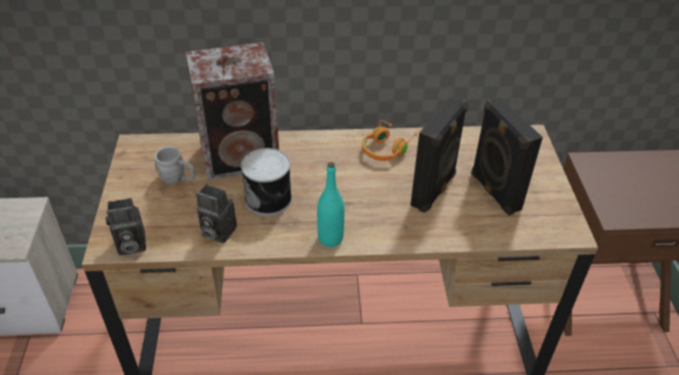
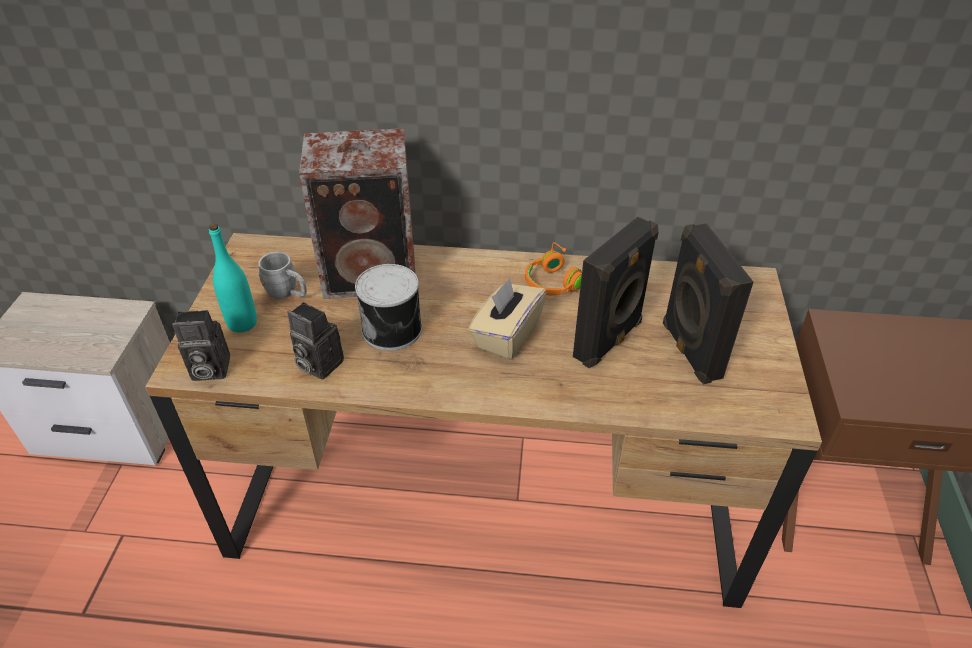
camera: 10 degrees right, 0 degrees up
turquoise bottle [317,162,344,247] -> turquoise bottle moved to [209,224,257,333]
none -> beige tissue box [468,277,546,360]

